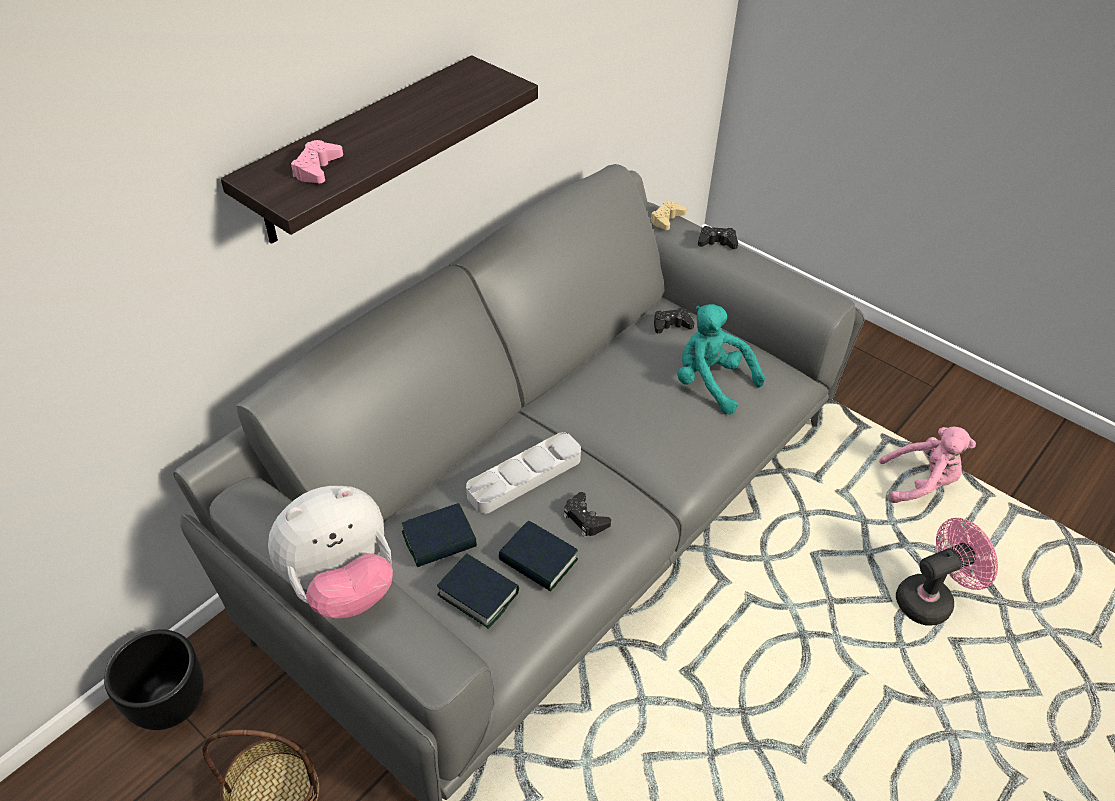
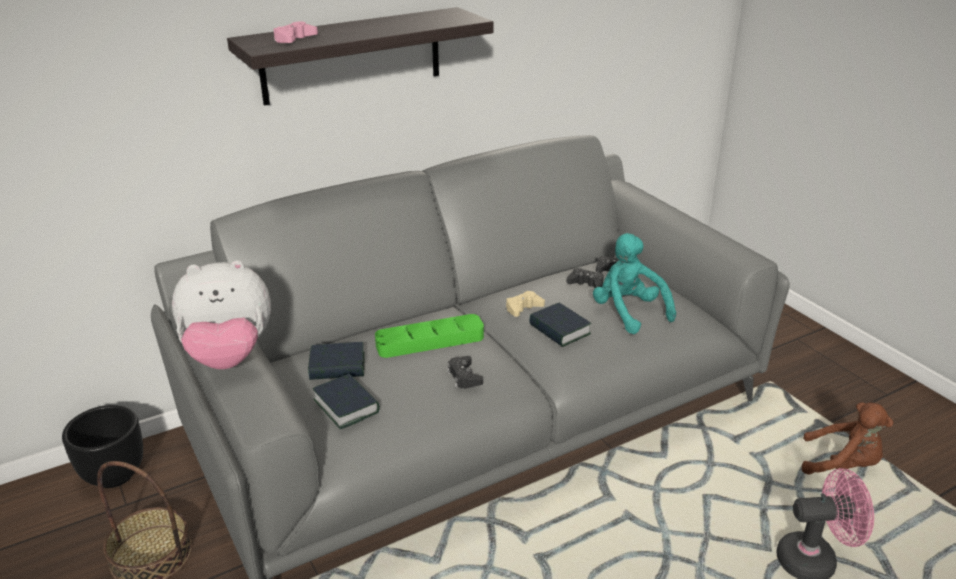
camera: 20 degrees right, 15 degrees down
grey tray [466,432,581,514] -> green tray [375,314,484,358]
book [499,521,578,592] -> book moved to [529,303,591,347]
beige game controller [650,201,687,230] -> beige game controller moved to [506,291,545,317]
black game controller [698,226,738,249] -> black game controller moved to [566,268,604,288]
pink plush toy [879,427,976,503] -> brown plush toy [801,402,893,475]

